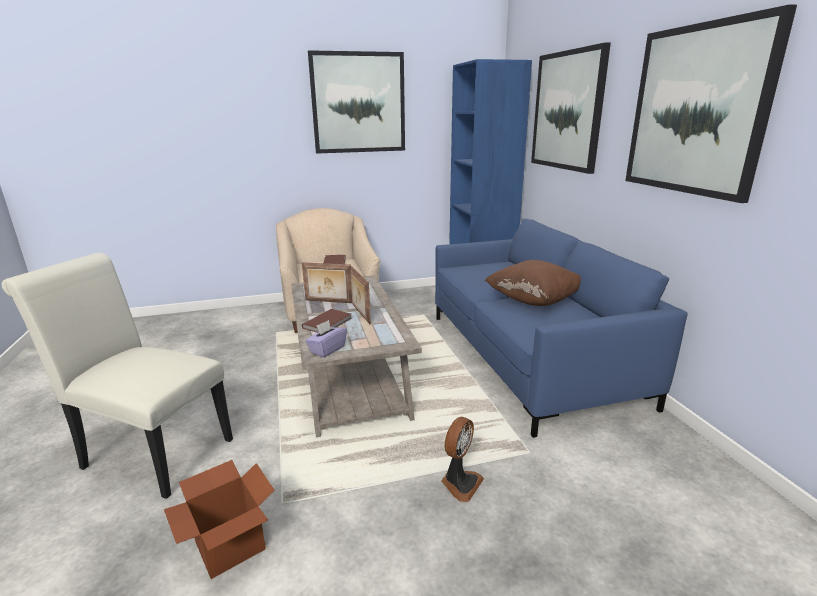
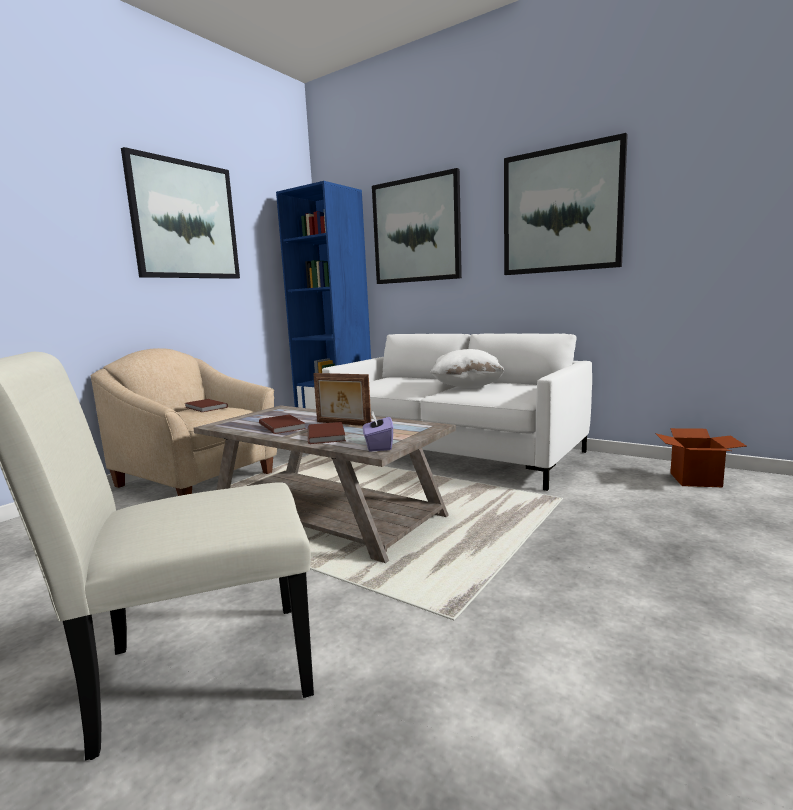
camera: 40 degrees left, 10 degrees down
cardboard box [164,460,275,579] -> cardboard box moved to [655,428,746,487]
picture frame [302,262,352,303] -> brown book [259,414,306,434]
blue sofa [435,219,688,438] -> white sofa [322,333,592,491]
fan [441,417,484,502] -> none
brown pillow [485,260,581,306] -> white pillow [430,349,504,388]

